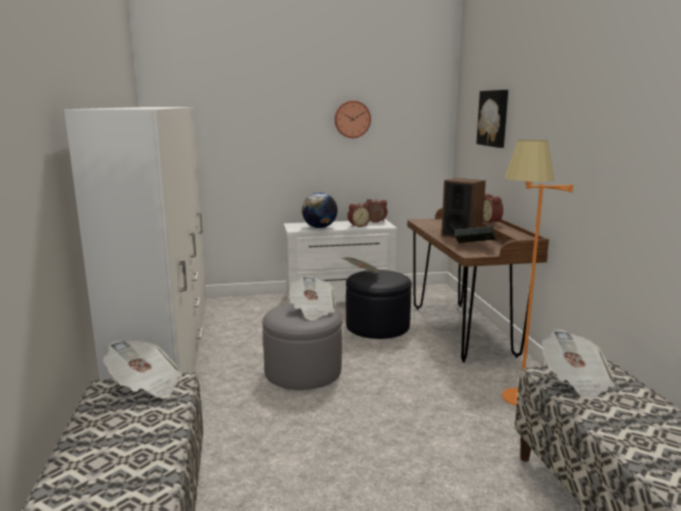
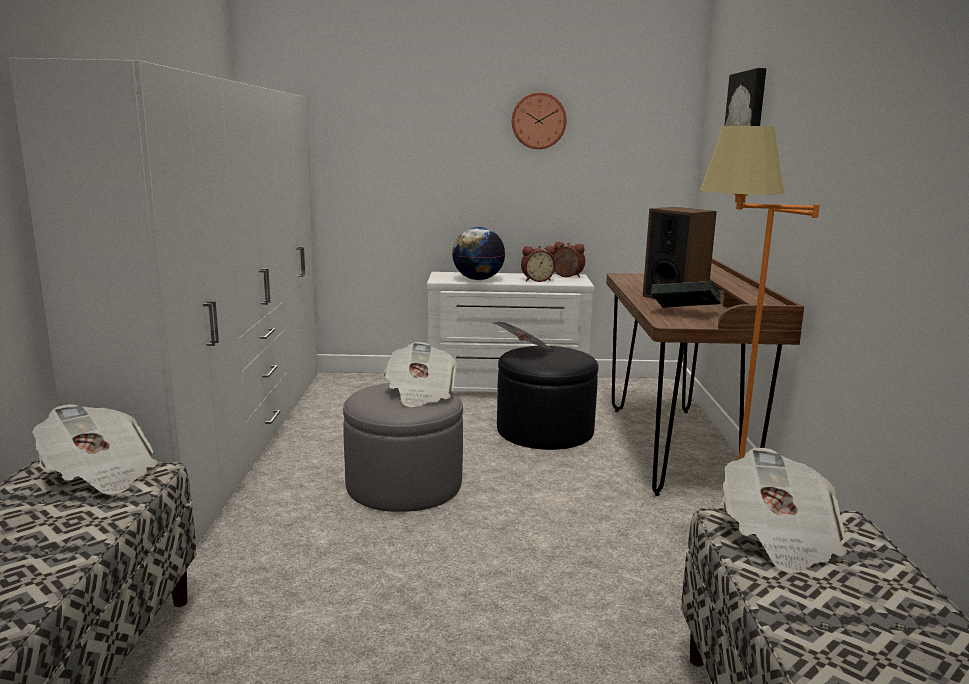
camera: 10 degrees right, 0 degrees up
alarm clock [483,194,503,224] -> none

